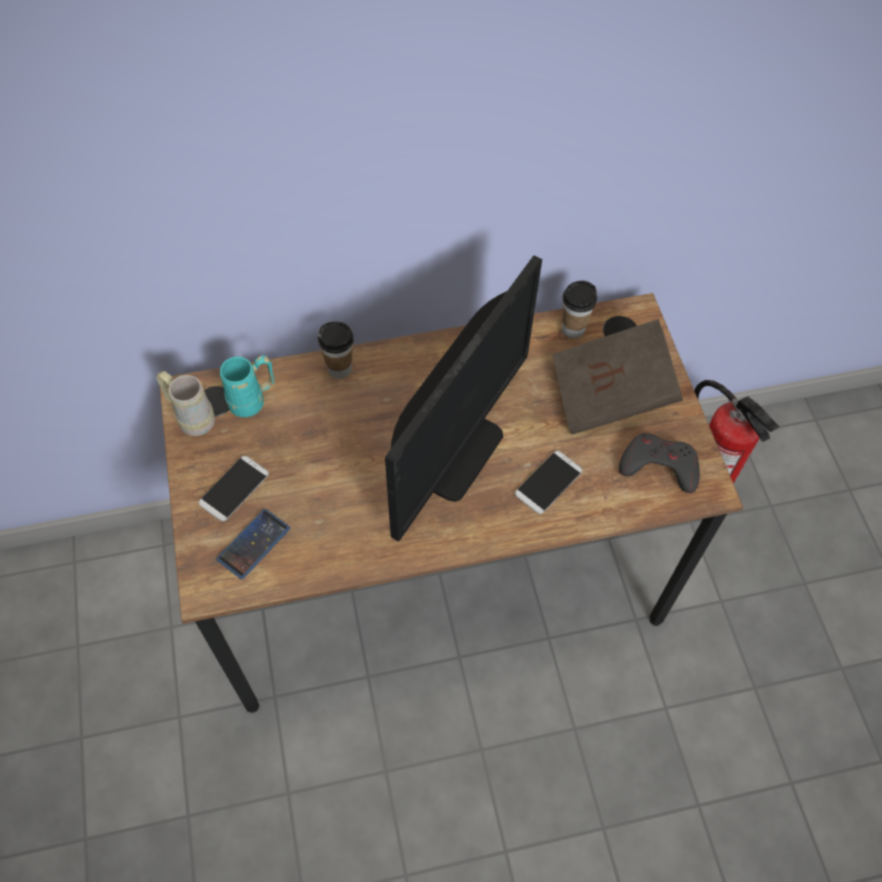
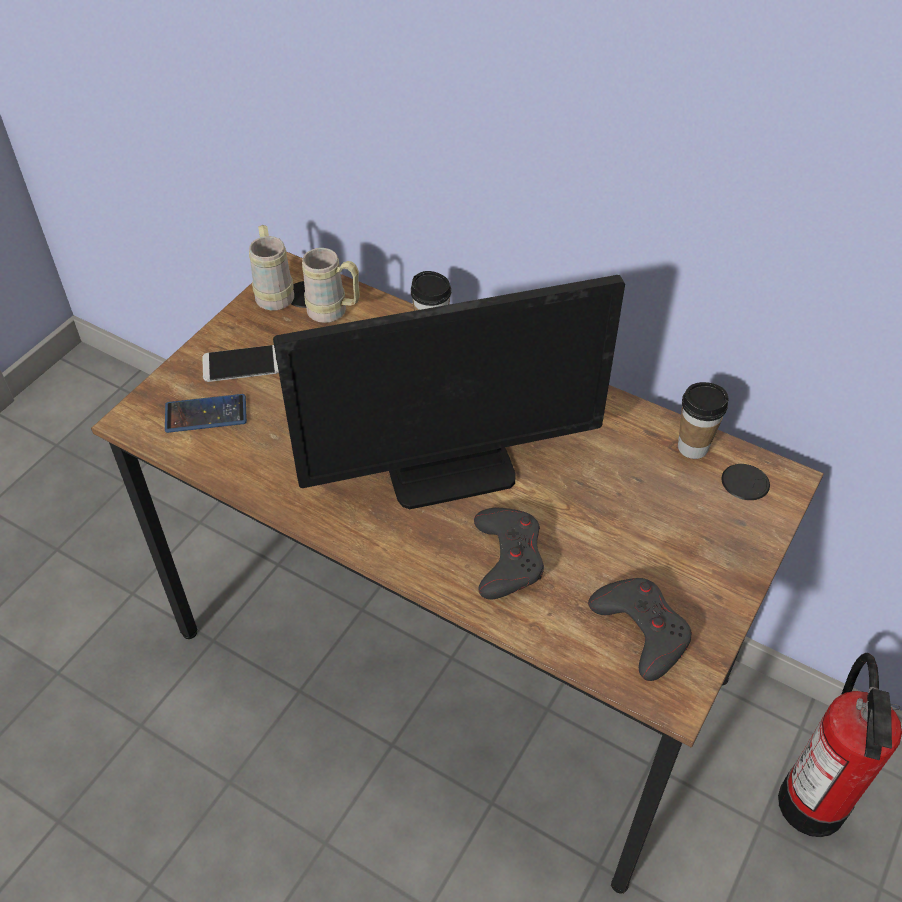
camera: 45 degrees right, 10 degrees down
turquoise mug [220,356,274,417] -> beige mug [302,248,360,323]
phone [515,451,582,514] -> grey game controller [474,508,544,600]
brown book [552,319,683,434] -> none

